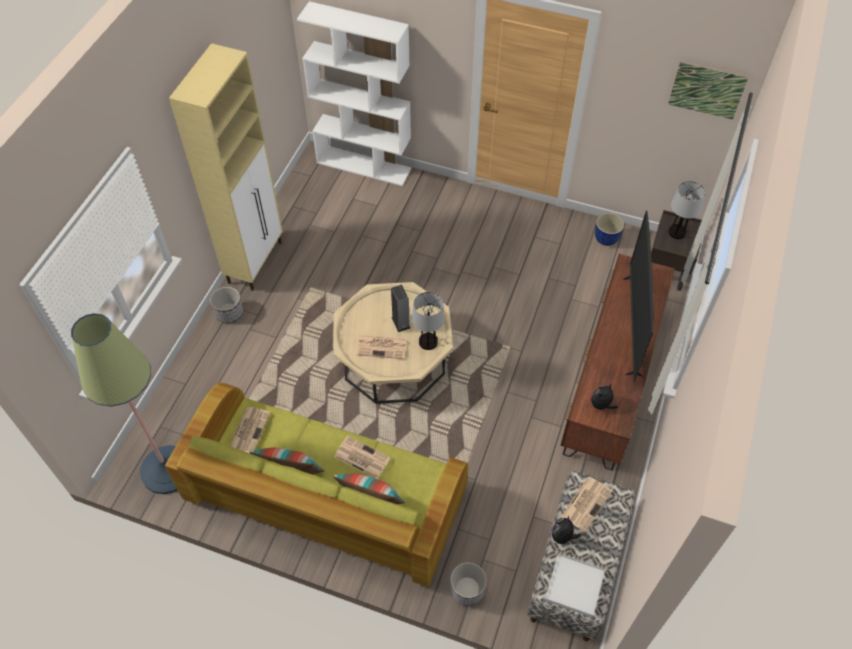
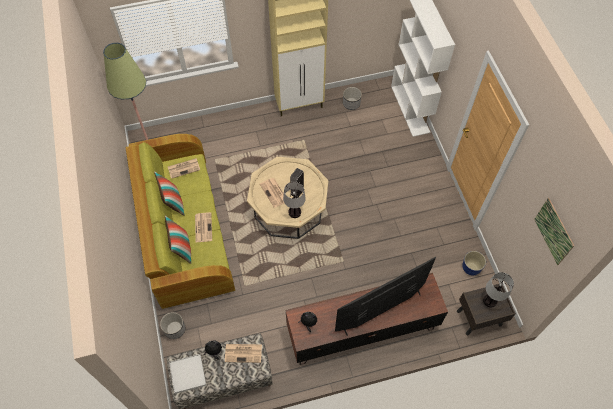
camera: 55 degrees right, 5 degrees up
planter [210,287,243,323] -> planter moved to [343,87,362,110]

